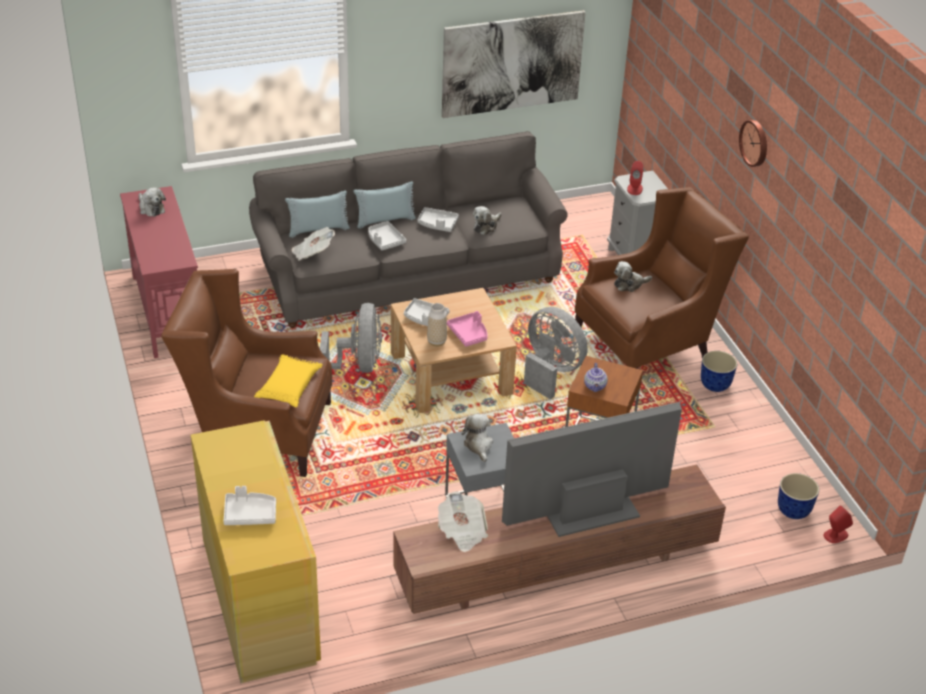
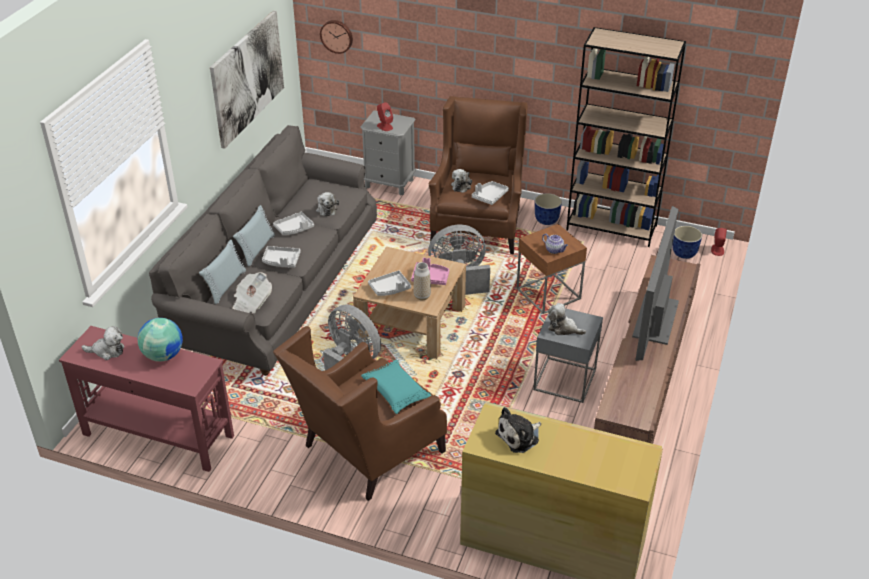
camera: 50 degrees left, 0 degrees up
grey tray [224,486,276,525] -> grey tray moved to [472,181,509,205]
yellow pillow [254,354,323,407] -> turquoise pillow [361,360,432,414]
newspaper [438,491,488,552] -> none
wall clock [739,120,767,167] -> wall clock moved to [320,20,353,54]
none -> globe [137,318,183,362]
none -> plush toy [495,407,541,453]
none -> beige bookcase [566,27,686,247]

